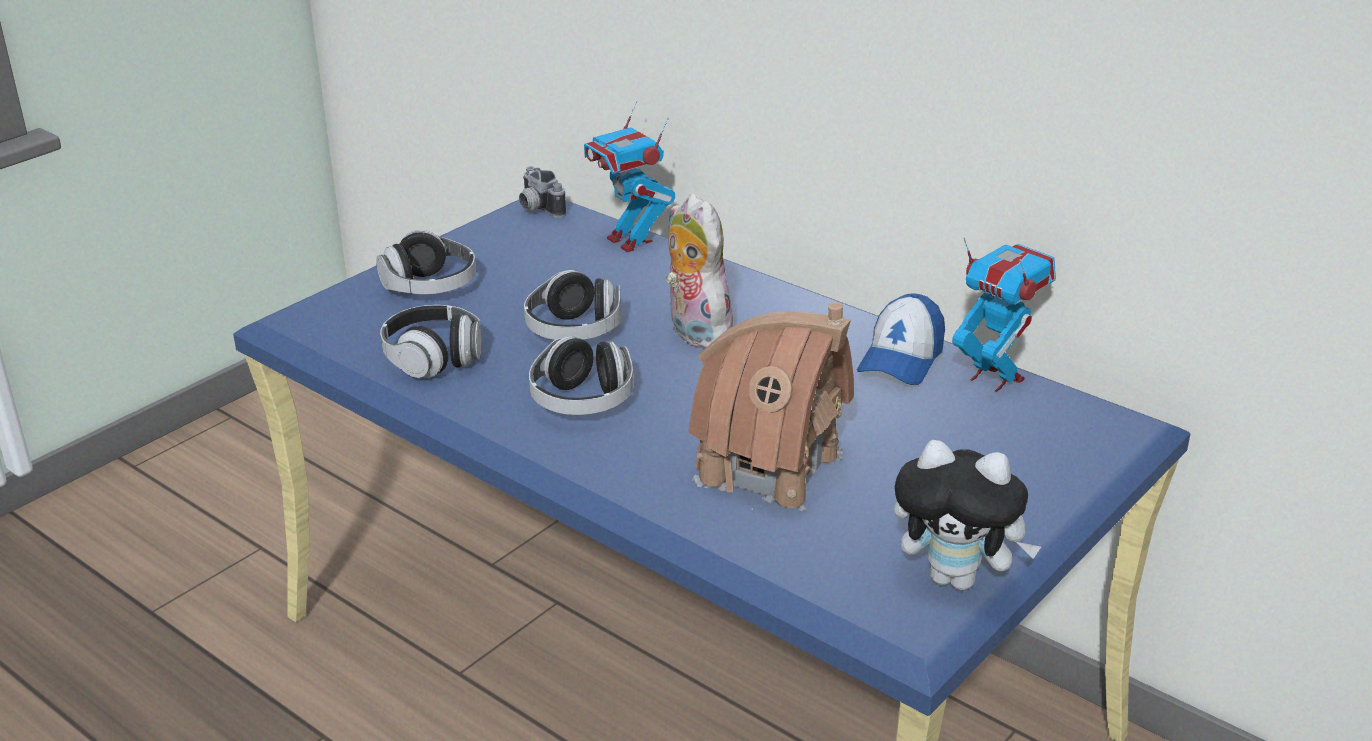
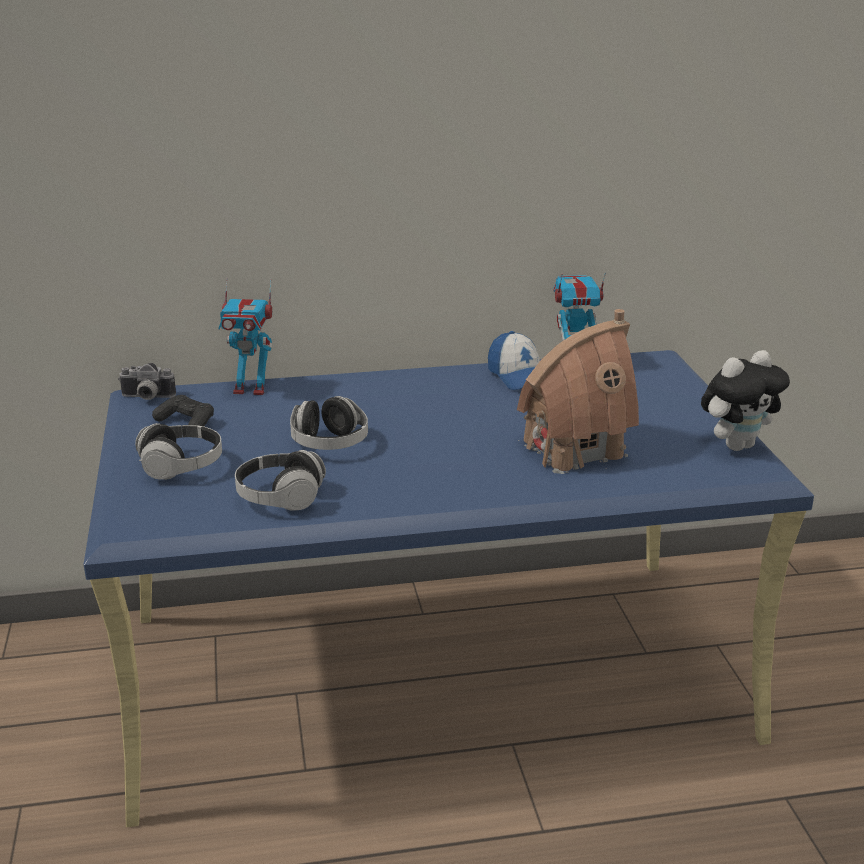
camera: 50 degrees left, 5 degrees down
headphones [529,336,633,415] -> none
plush toy [666,194,733,349] -> none
none -> black game controller [152,395,214,426]

